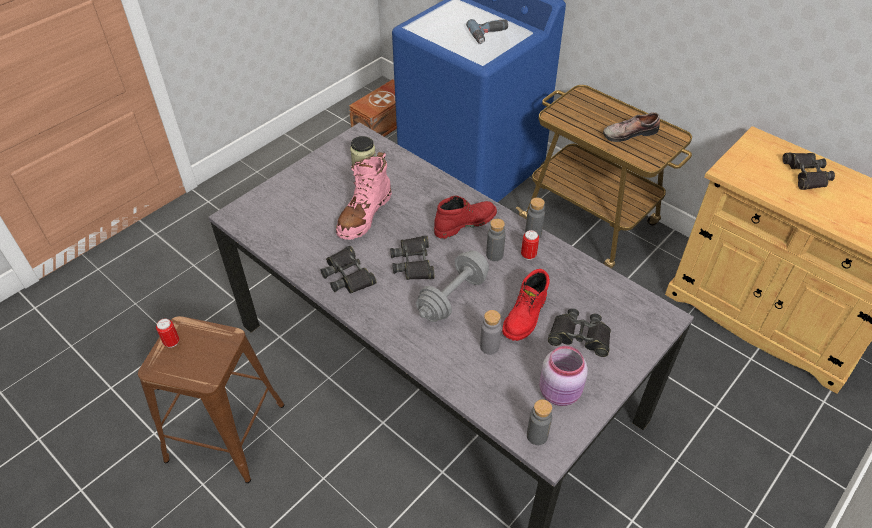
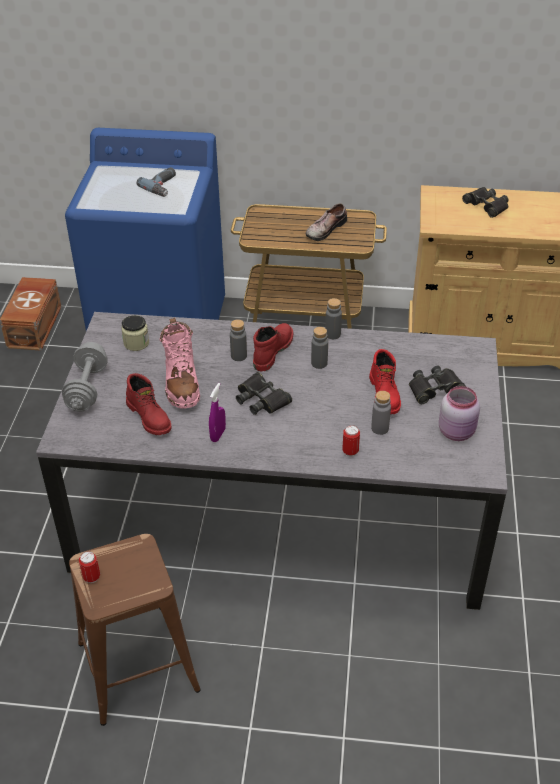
camera: 35 degrees left, 5 degrees down
black binoculars [320,246,377,294] -> purple spray bottle [209,383,226,442]
grey dumbbell [416,251,489,322] -> grey dumbbell moved to [62,342,108,412]
can [521,230,539,260] -> can moved to [342,425,360,456]
grey bottle [527,399,552,445] -> grey bottle moved to [230,319,247,361]
none -> red boot [126,373,171,435]

